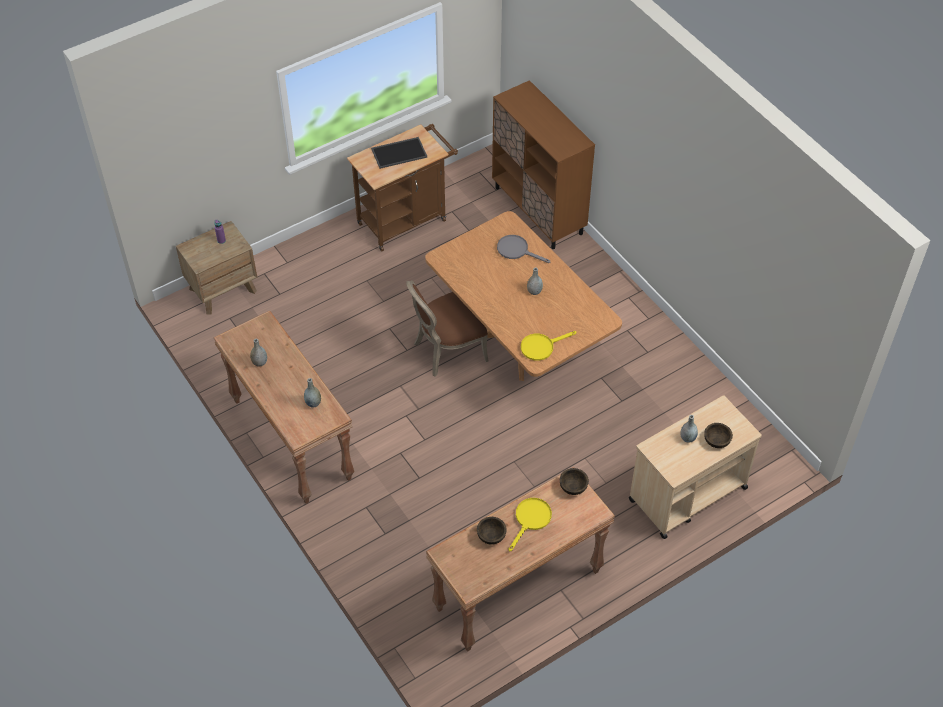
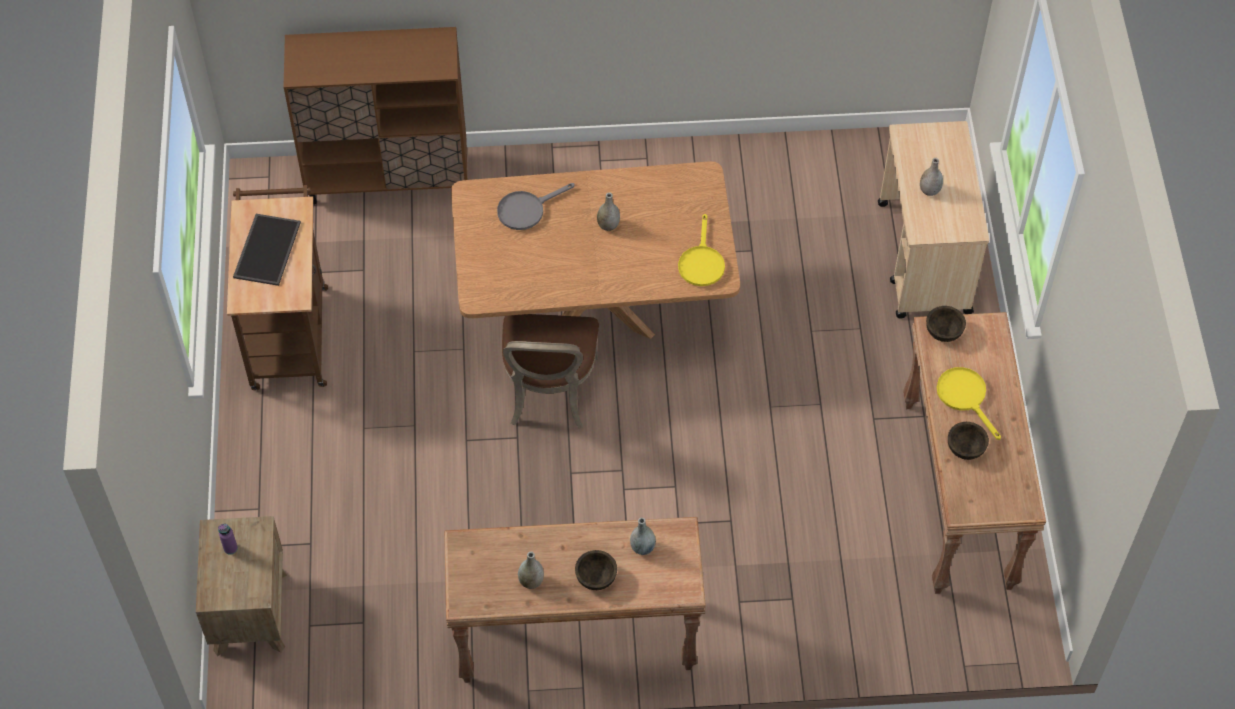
camera: 60 degrees left, 5 degrees up
brown bowl [704,423,733,448] -> brown bowl moved to [575,550,617,590]

